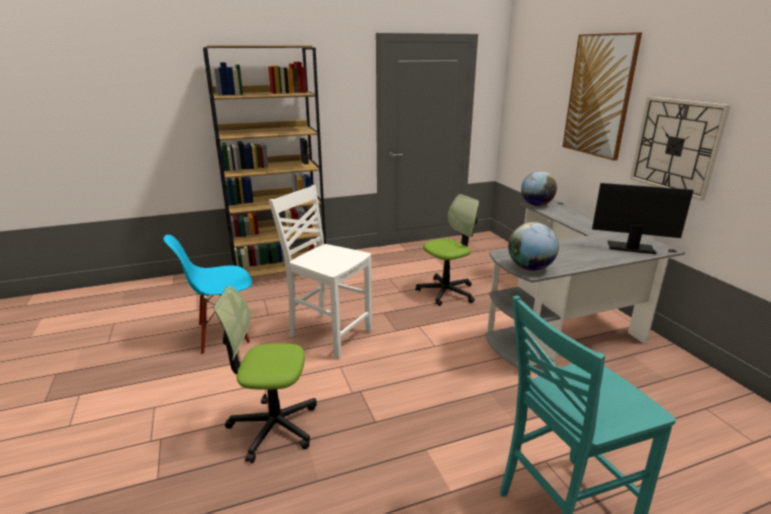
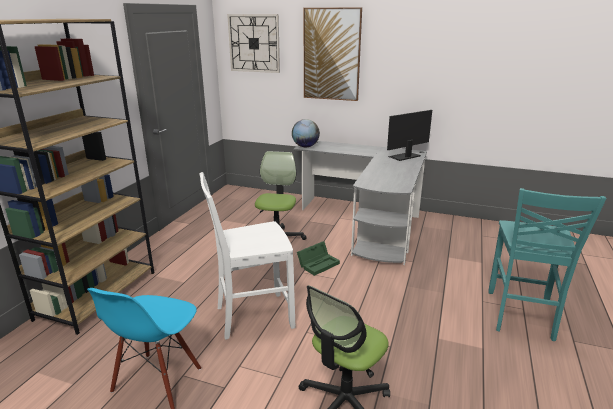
camera: 50 degrees left, 0 degrees up
globe [508,222,559,271] -> none
wall clock [630,97,731,201] -> wall clock moved to [227,14,280,73]
none -> green storage box [297,241,340,276]

